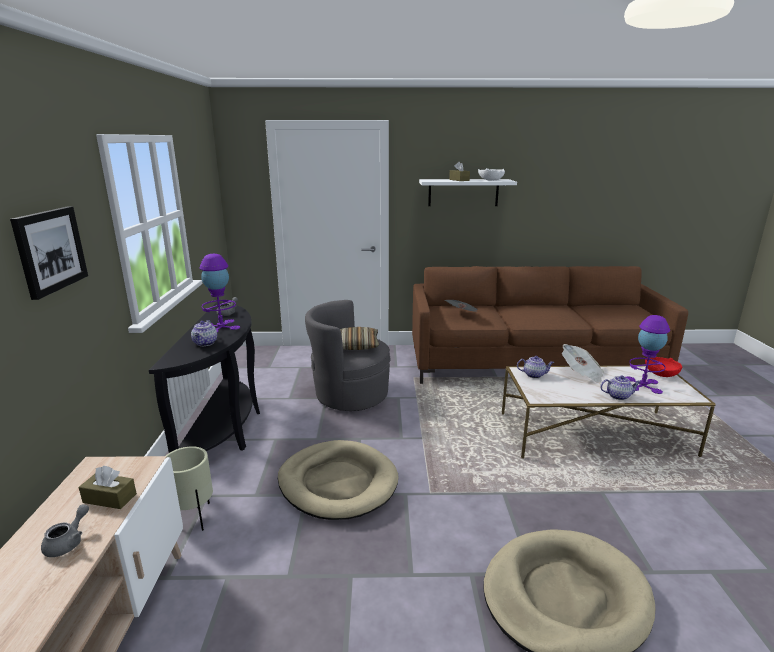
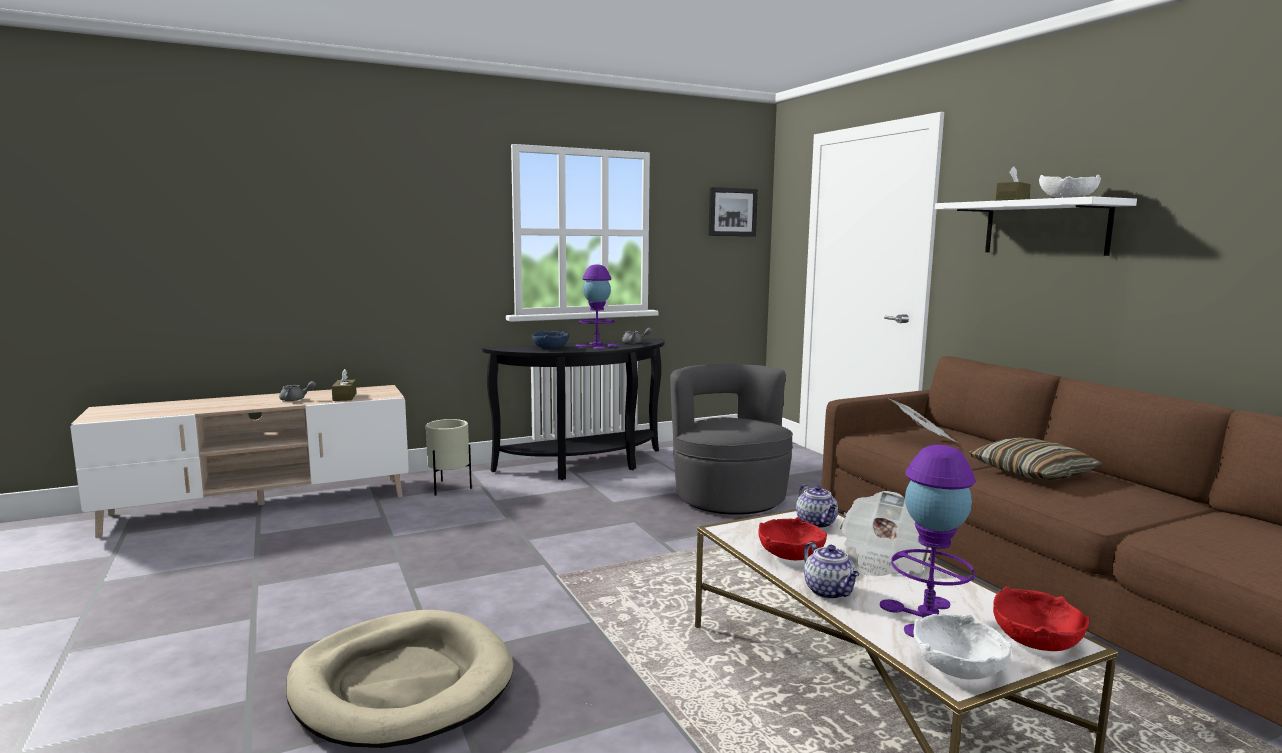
camera: 65 degrees right, 10 degrees down
picture [10,207,88,300] -> picture moved to [709,187,758,236]
teapot [191,320,217,346] -> blue bowl [532,330,569,349]
beige dog bed [278,440,399,520] -> none
pillow [340,327,379,350] -> pillow moved to [969,438,1104,480]
none -> red bowl [758,517,827,560]
none -> white bowl [913,614,1012,680]

